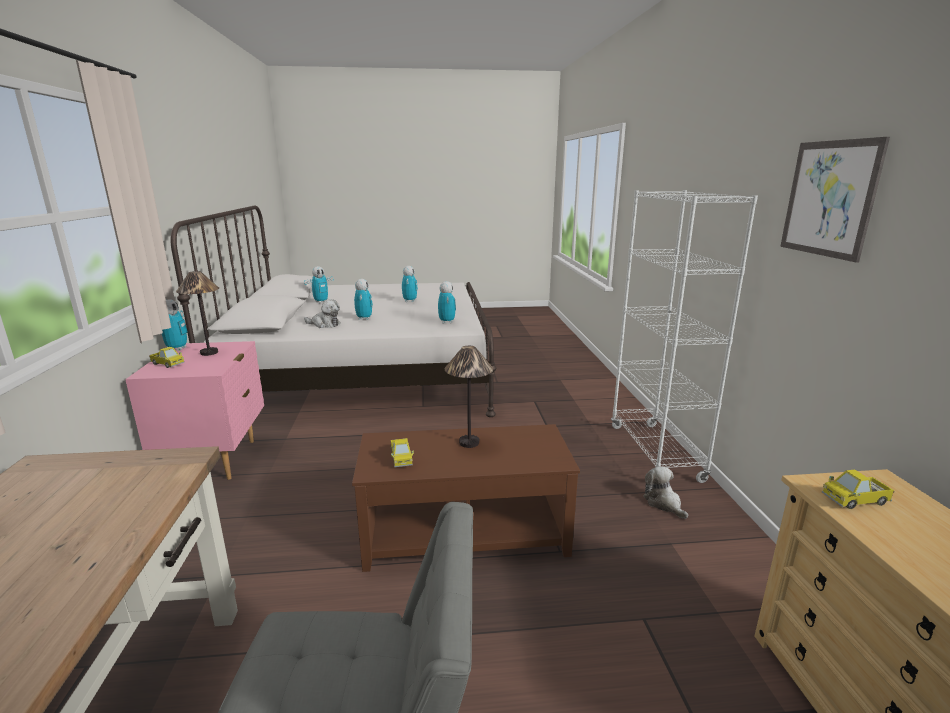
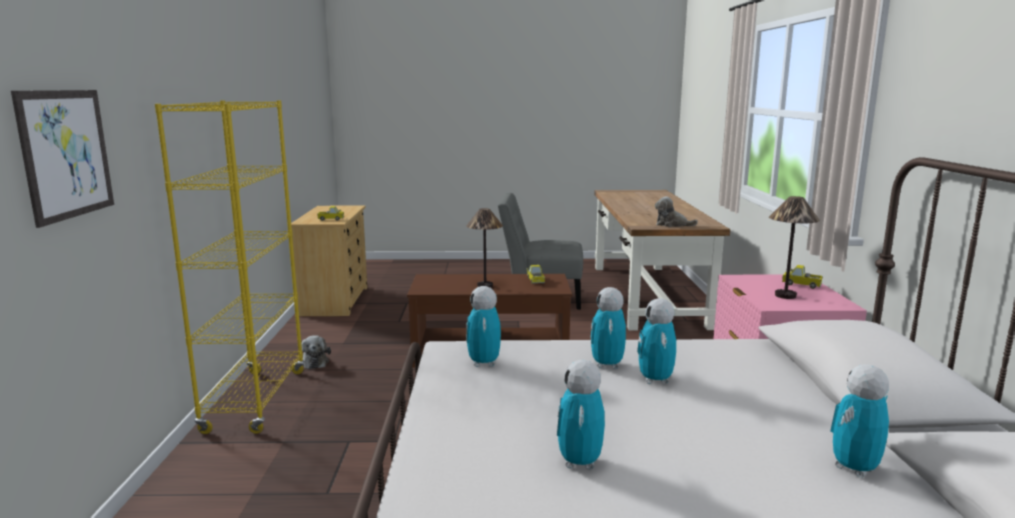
camera: 175 degrees left, 5 degrees down
toy robot [162,300,188,351] -> toy robot moved to [591,287,626,369]
plush toy [304,299,341,328] -> plush toy moved to [655,197,698,227]
white bookcase [611,190,758,483] -> yellow bookcase [155,100,305,434]
picture [780,137,890,263] -> picture moved to [11,90,114,228]

